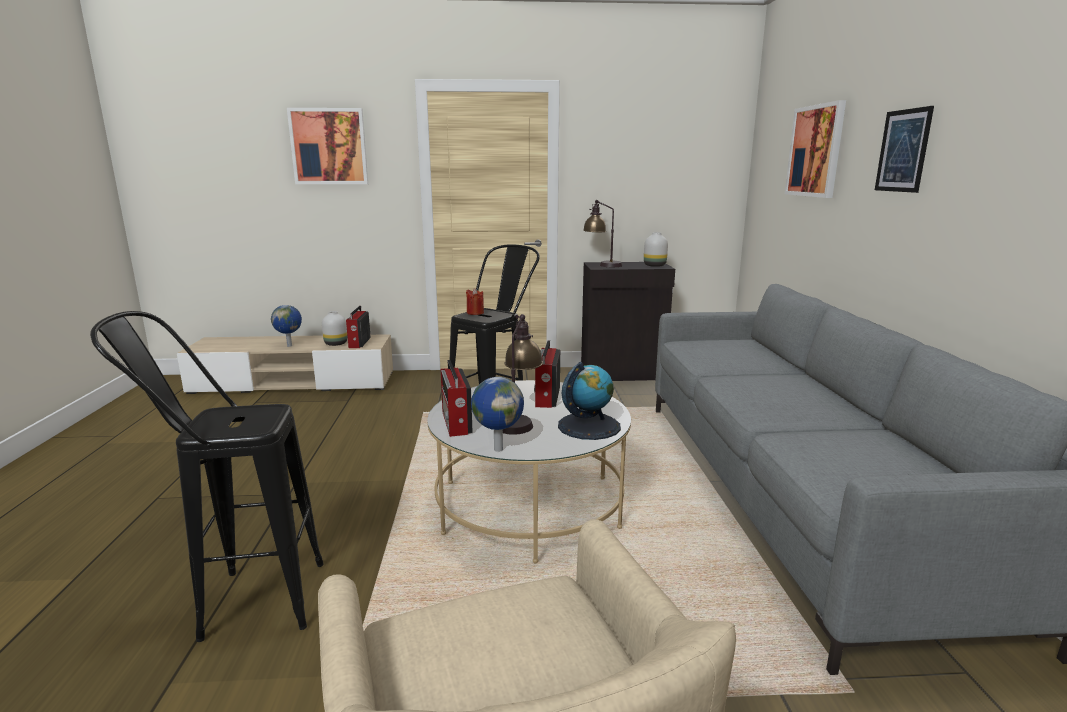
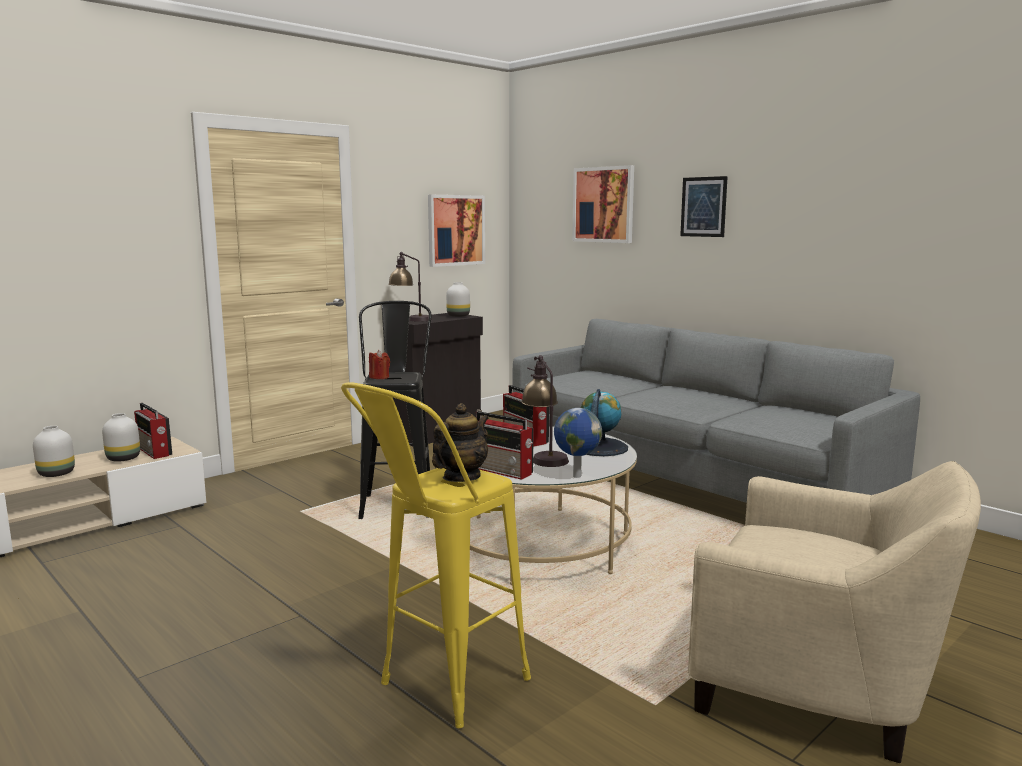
camera: 40 degrees left, 5 degrees down
black stool [90,311,324,642] -> yellow stool [341,383,531,728]
globe [271,305,302,347] -> white vase [33,426,75,477]
picture [287,108,368,184] -> picture moved to [428,195,485,267]
none -> teapot [432,403,489,482]

